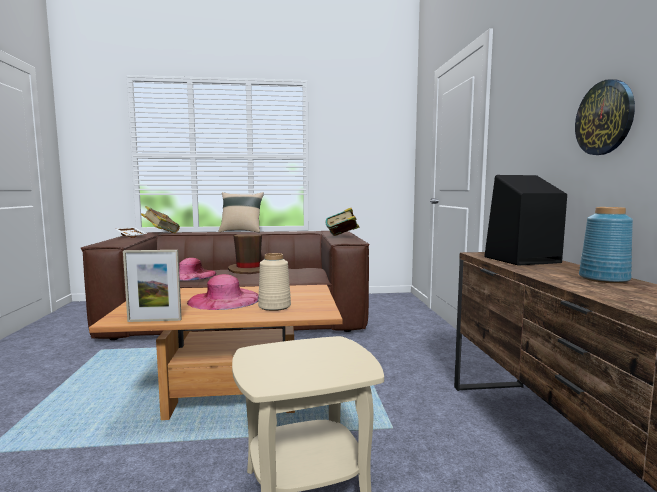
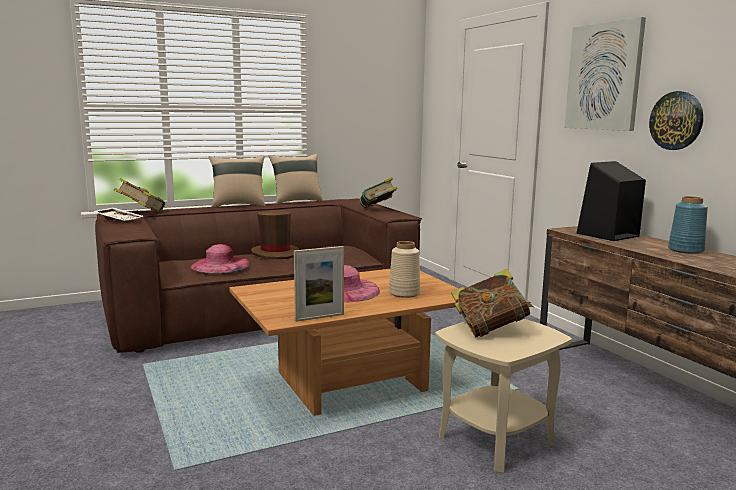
camera: 20 degrees left, 5 degrees up
none -> beige pillow [268,154,323,205]
none -> book [451,269,534,337]
none -> picture [565,17,646,131]

